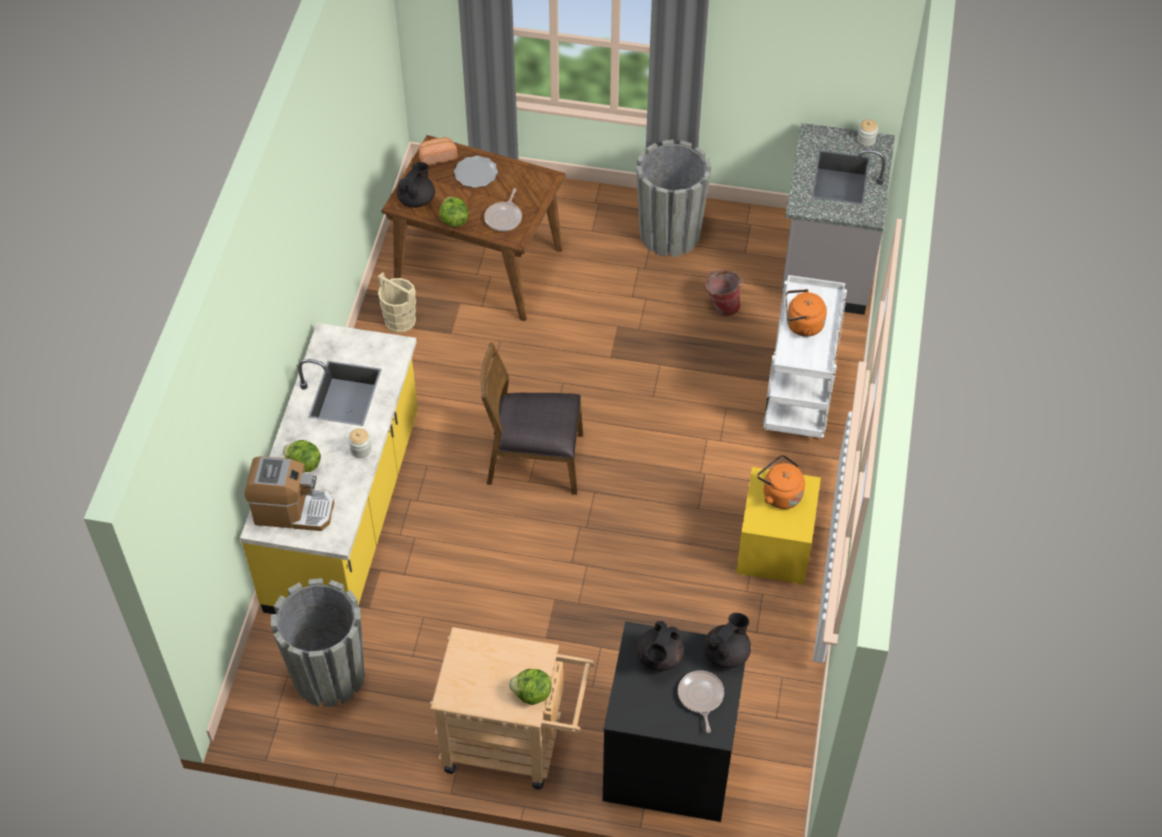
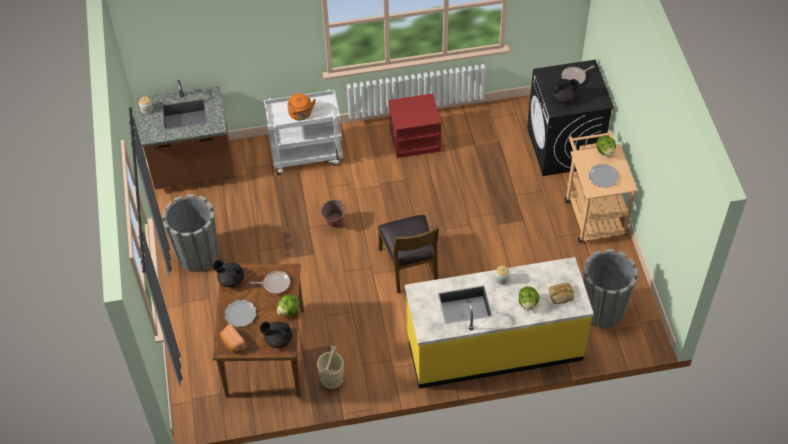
camera: 110 degrees left, 0 degrees up
coffee machine [245,456,334,531] -> bread [549,283,574,304]
black teapot [704,613,751,668] -> black teapot moved to [213,259,244,288]
bucket [705,270,743,316] -> bucket moved to [320,199,346,228]
yellow nightstand [736,467,821,584] -> red nightstand [389,93,441,158]
orange kettle [757,455,805,509] -> none
grey counter [781,123,895,315] -> brown counter [137,80,235,189]
none -> plate [589,164,619,187]

